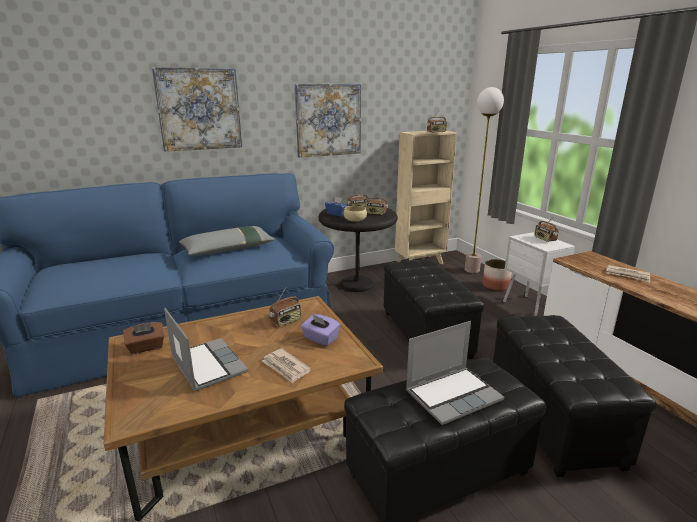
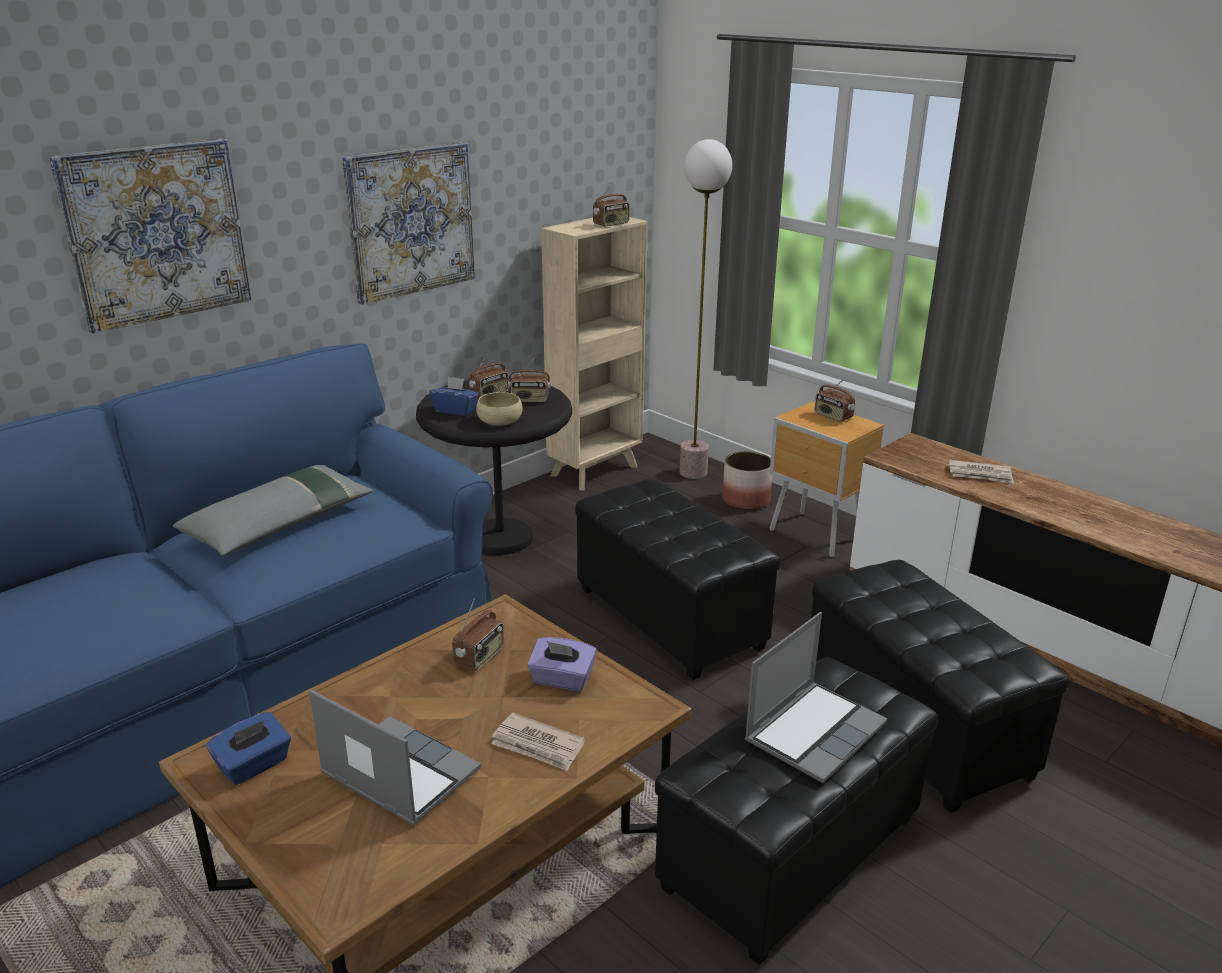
camera: 20 degrees left, 5 degrees up
brown tissue box [123,322,164,354] -> blue tissue box [206,712,291,785]
white nightstand [503,232,575,316] -> brown nightstand [769,401,884,557]

